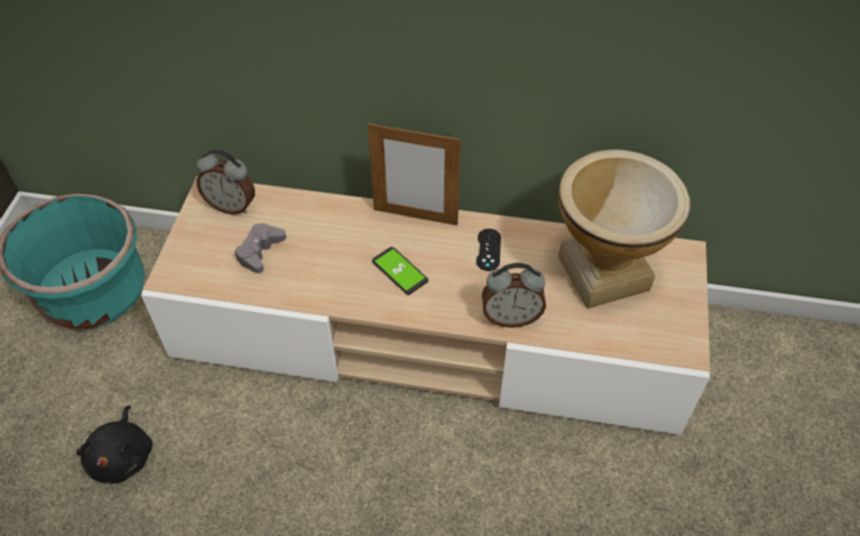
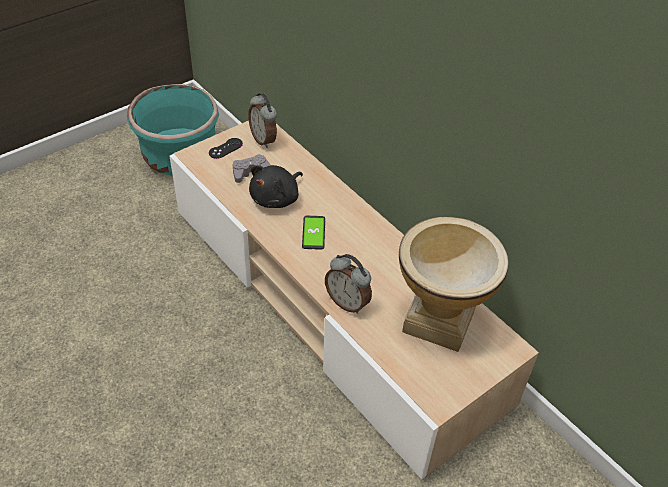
camera: 40 degrees right, 5 degrees down
black plush toy [76,406,153,484] -> black plush toy moved to [249,165,303,208]
picture frame [367,122,461,226] -> none
black game controller [476,229,501,271] -> black game controller moved to [209,138,243,159]

